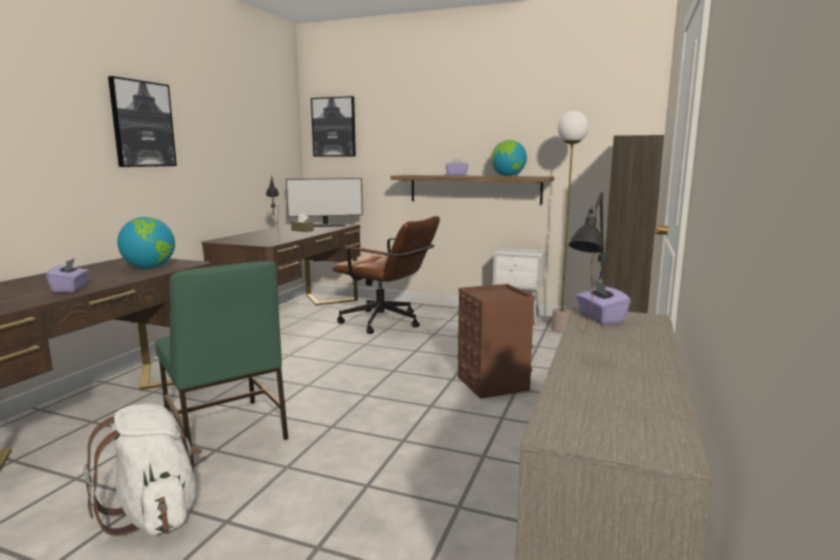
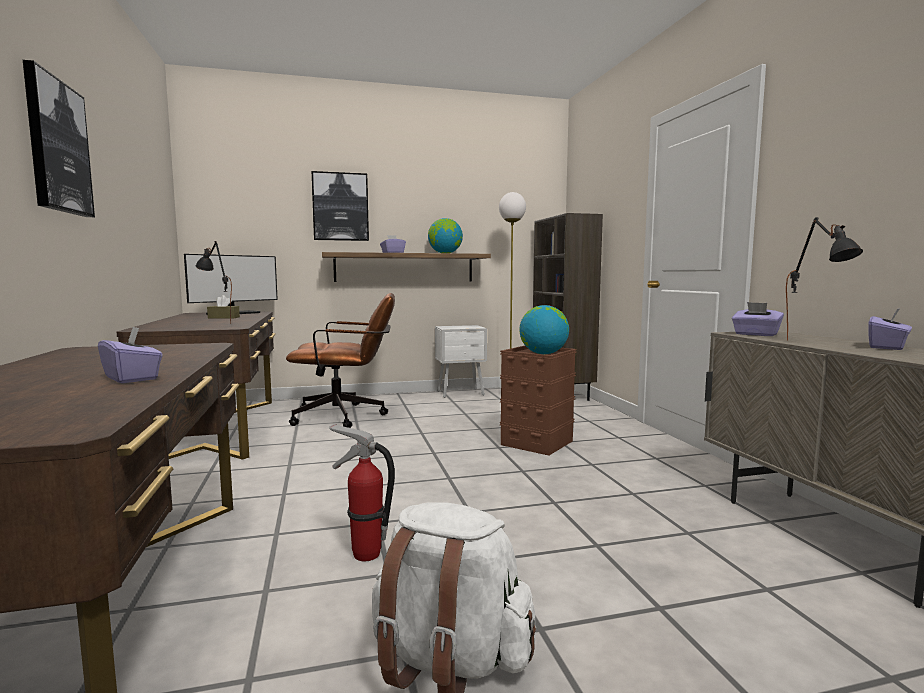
camera: 35 degrees left, 5 degrees down
globe [117,217,175,269] -> globe moved to [519,305,569,354]
green chair [155,261,288,468] -> fire extinguisher [329,424,395,561]
picture [311,96,356,157] -> picture moved to [312,171,369,241]
none -> purple tissue box [868,309,912,350]

